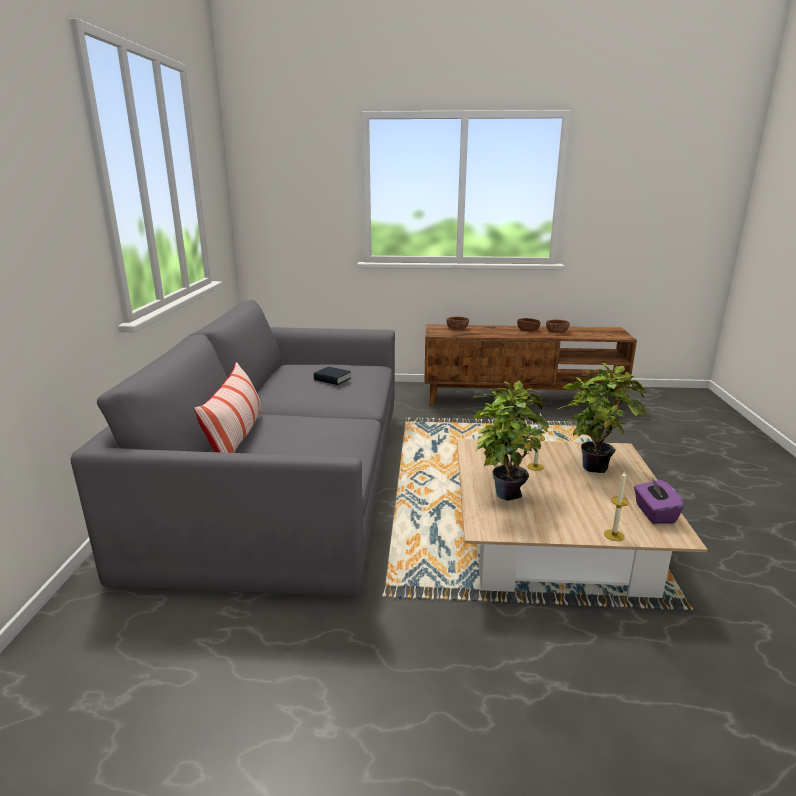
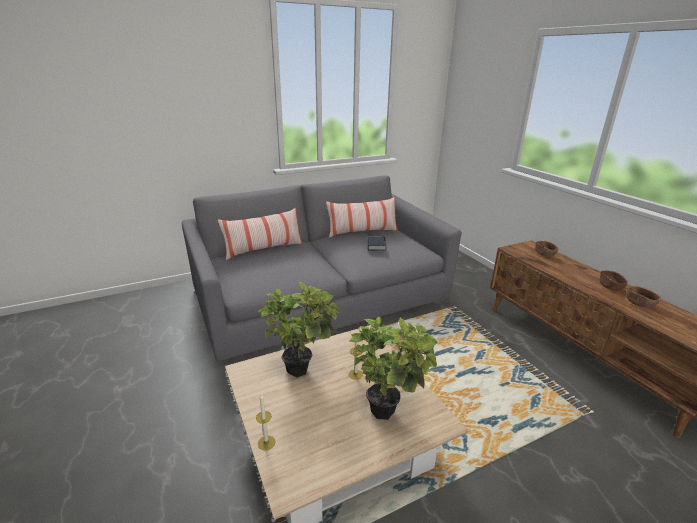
camera: 60 degrees right, 5 degrees up
purple tissue box [634,477,684,524] -> none
none -> pillow [326,197,398,238]

